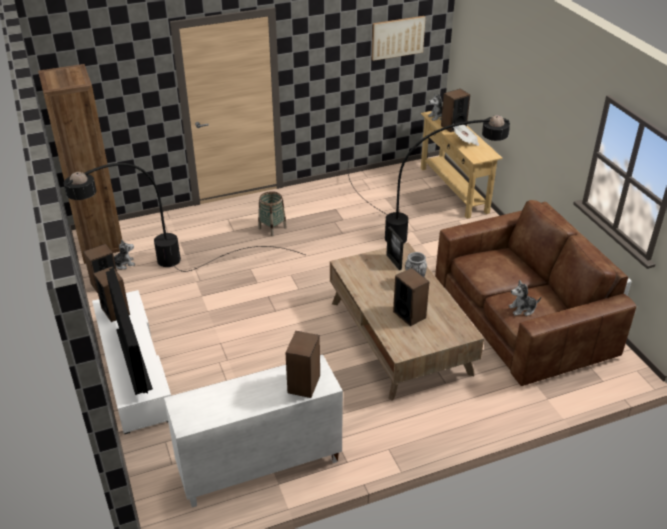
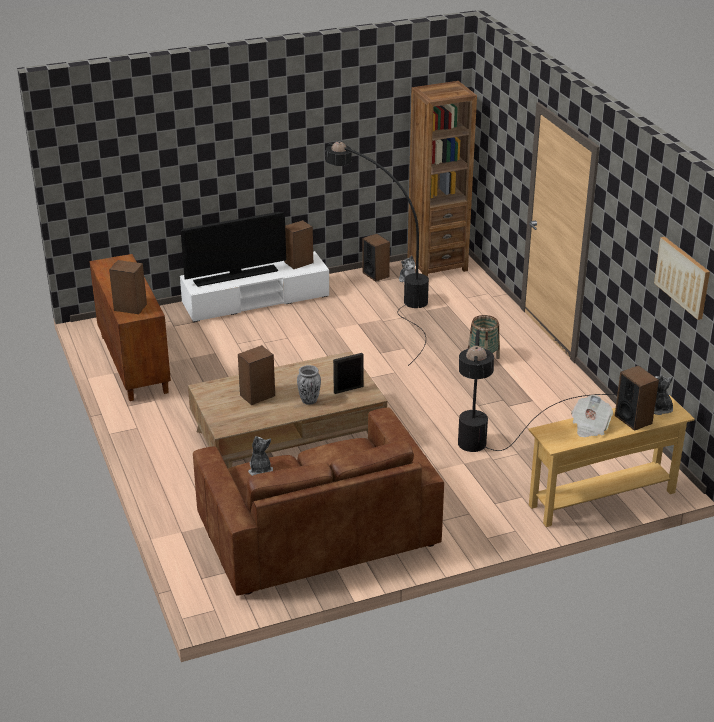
camera: 90 degrees right, 5 degrees down
white cabinet [164,355,343,507] -> brown cabinet [89,254,171,401]

